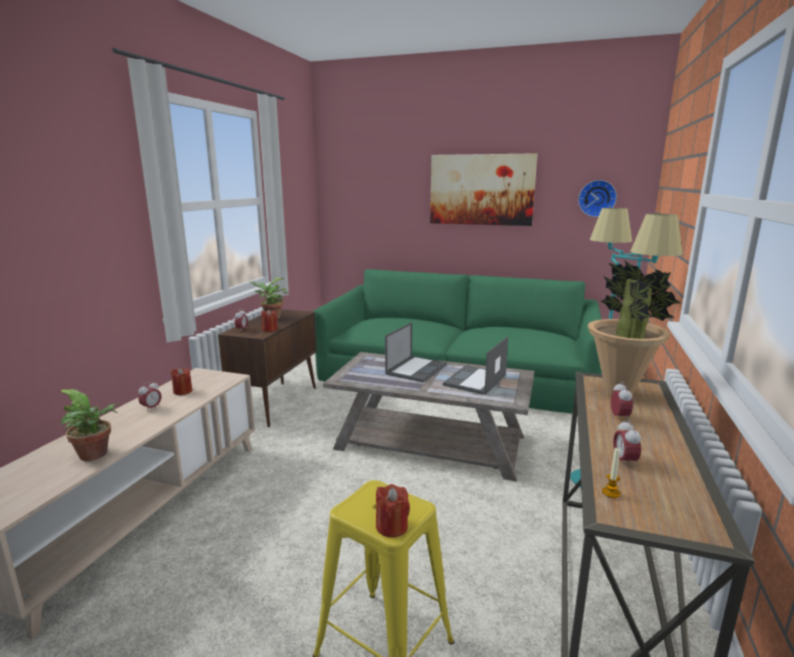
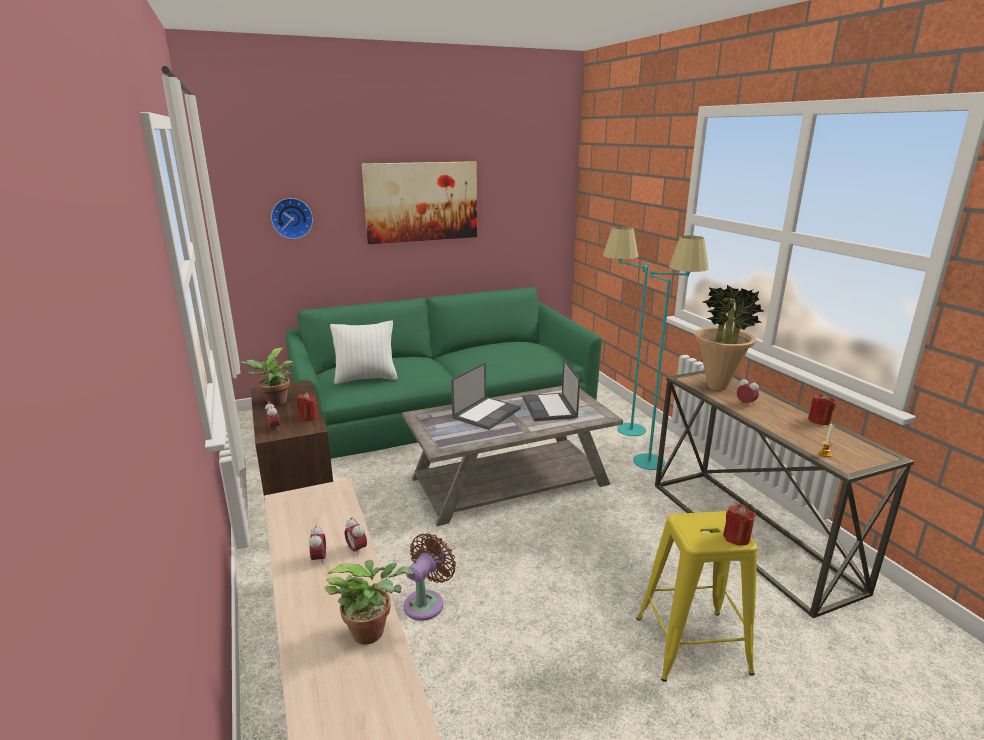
camera: 40 degrees left, 5 degrees up
red candle [171,367,192,395] -> red candle moved to [808,394,836,425]
laptop [385,322,447,383] -> laptop turned 45 degrees clockwise [451,362,521,430]
wall clock [578,180,617,217] -> wall clock moved to [271,198,313,239]
alarm clock [613,419,641,468] -> alarm clock moved to [345,517,367,557]
none -> white pillow [330,321,398,384]
none -> brown fan [404,533,456,621]

